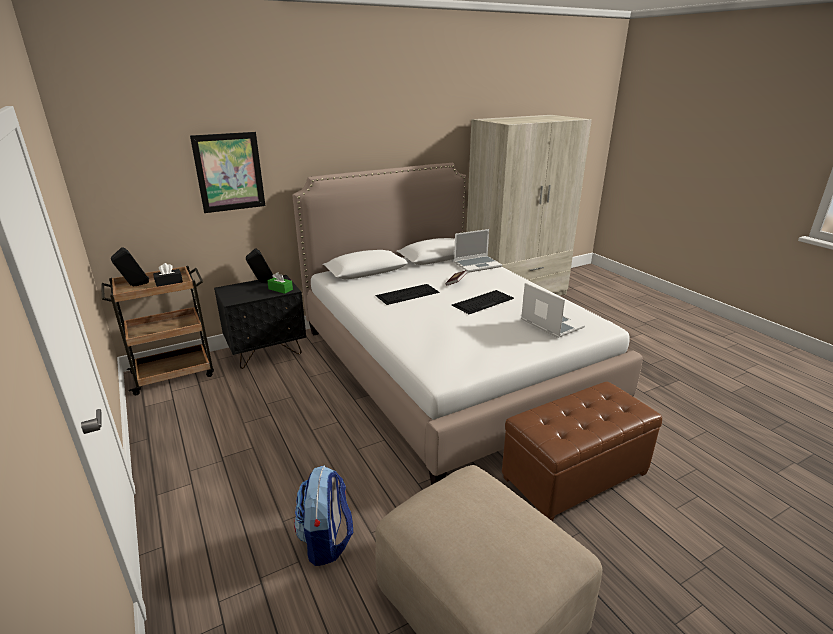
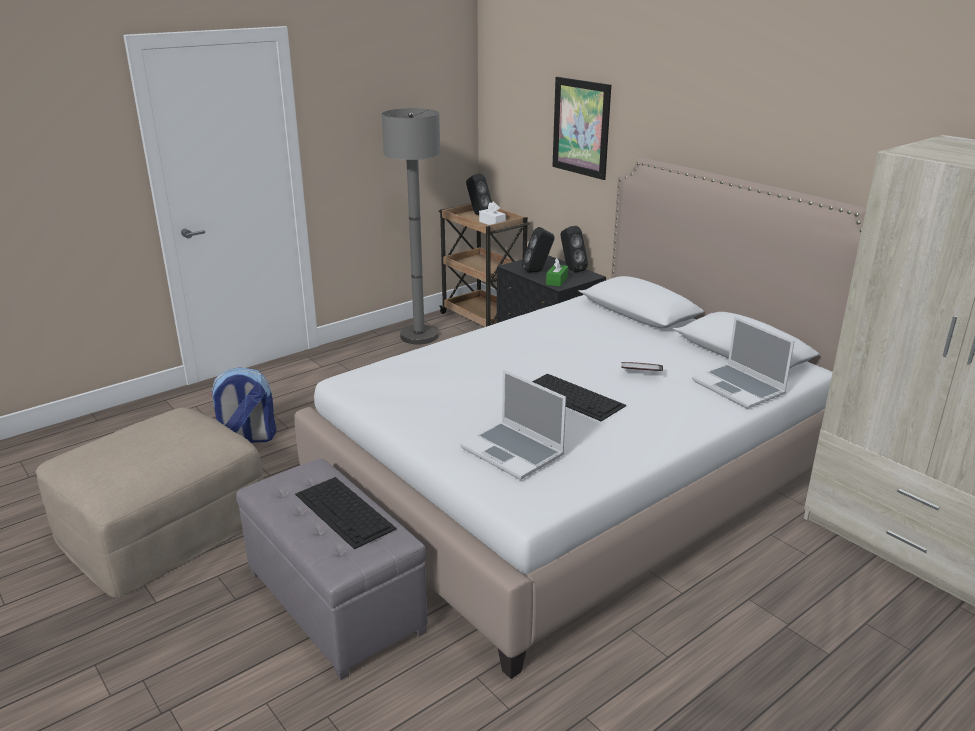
camera: 80 degrees right, 0 degrees up
black tissue box [153,263,183,287] -> white tissue box [479,202,506,225]
keyboard [376,284,440,305] -> keyboard moved to [295,477,397,549]
brown ottoman [502,382,662,521] -> grey ottoman [236,458,428,680]
laptop [521,283,585,338] -> laptop turned 90 degrees clockwise [460,369,566,480]
none -> grey floor lamp [382,108,441,344]
none -> black speaker [522,227,554,273]

